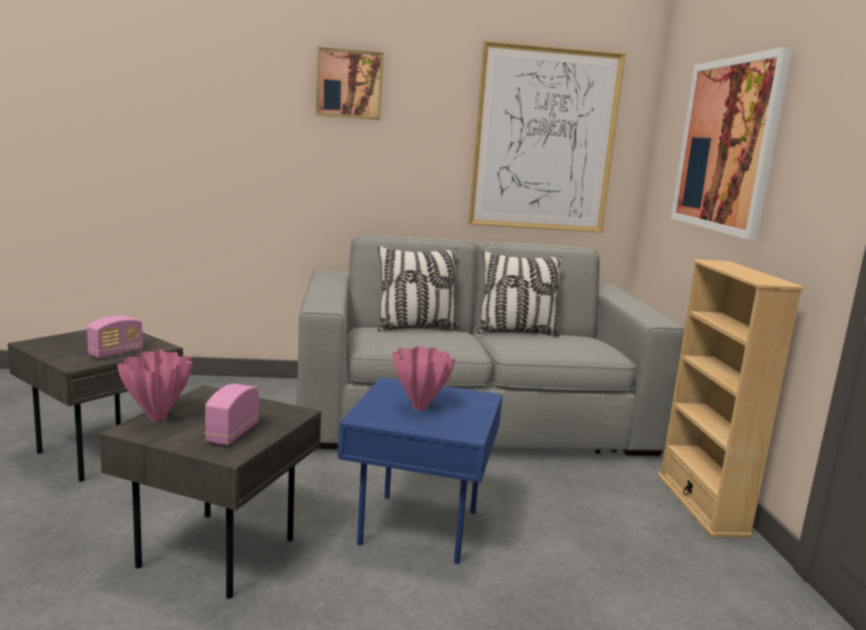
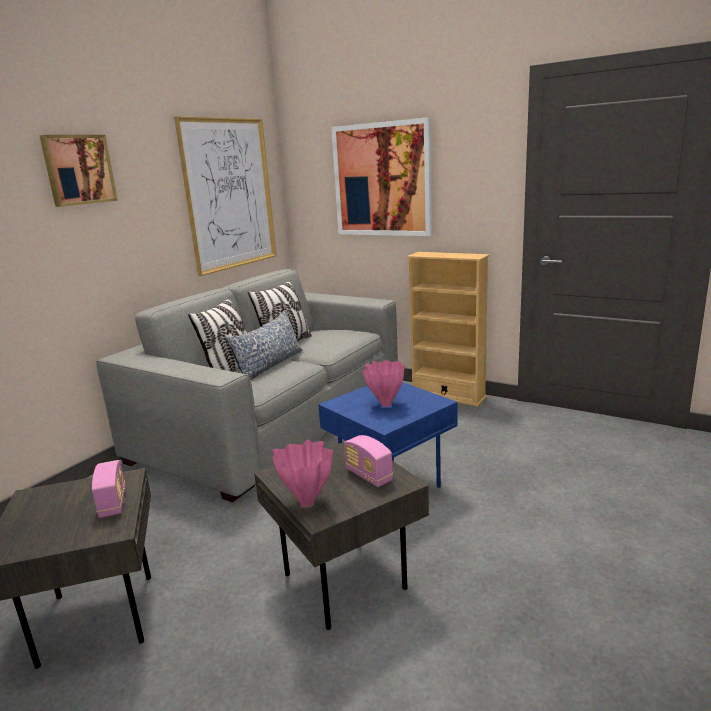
camera: 50 degrees left, 5 degrees up
none -> pillow [226,310,303,380]

